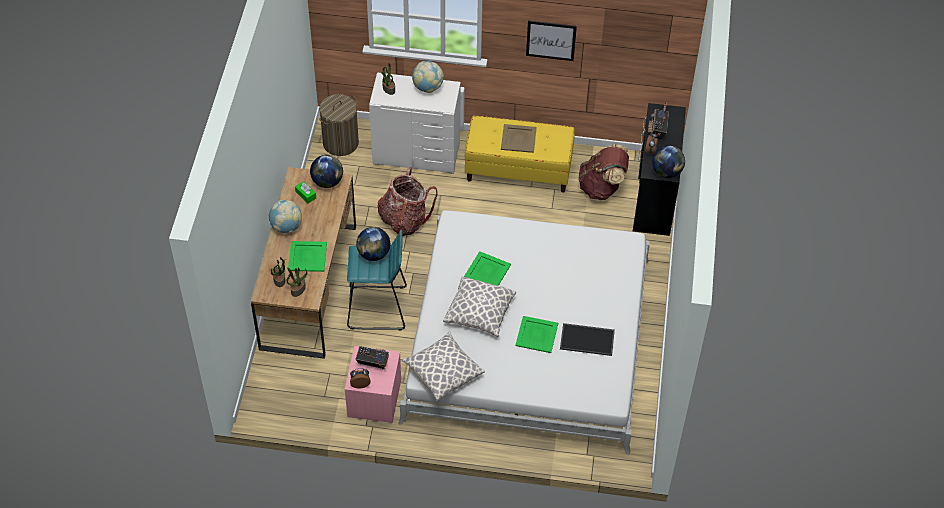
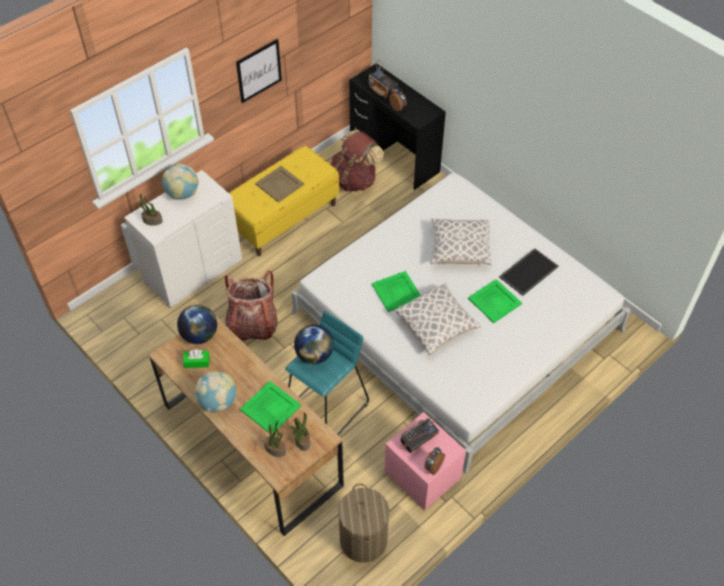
camera: 50 degrees left, 0 degrees up
laundry basket [319,94,359,156] -> laundry basket moved to [338,484,389,563]
pillow [402,332,484,401] -> pillow moved to [431,218,492,266]
globe [652,145,685,178] -> none

